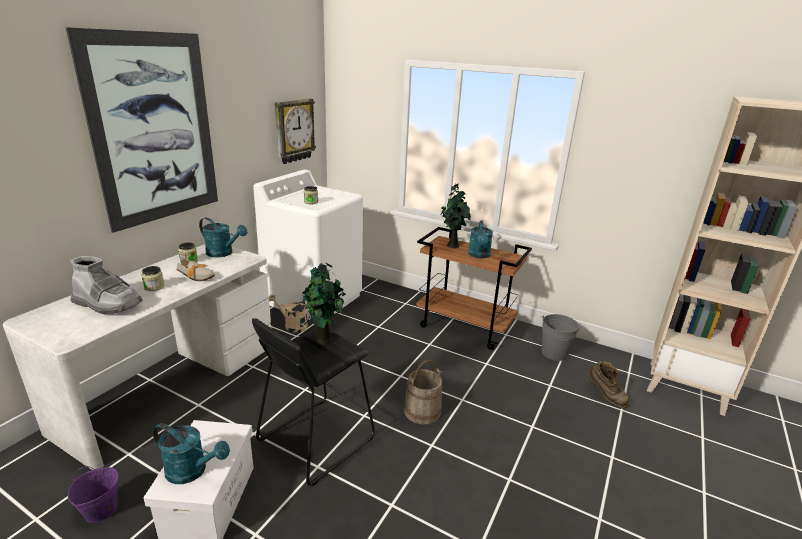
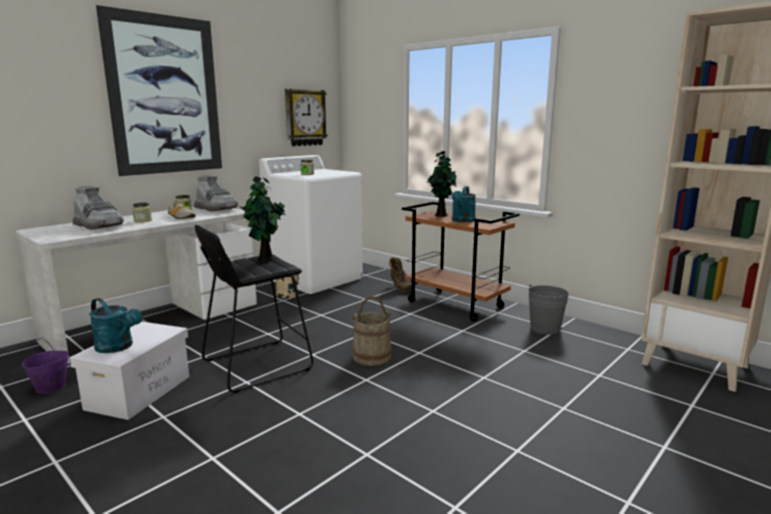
camera: 15 degrees right, 10 degrees down
turquoise watering can [199,218,248,257] -> grey boot [194,175,239,212]
brown boot [588,361,630,409] -> brown boot moved to [389,257,412,293]

